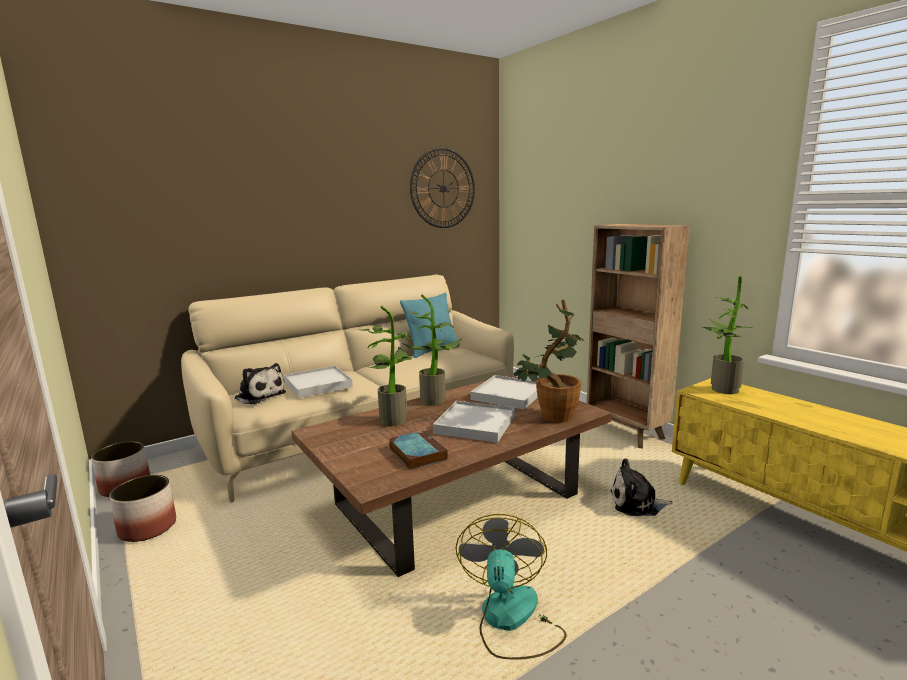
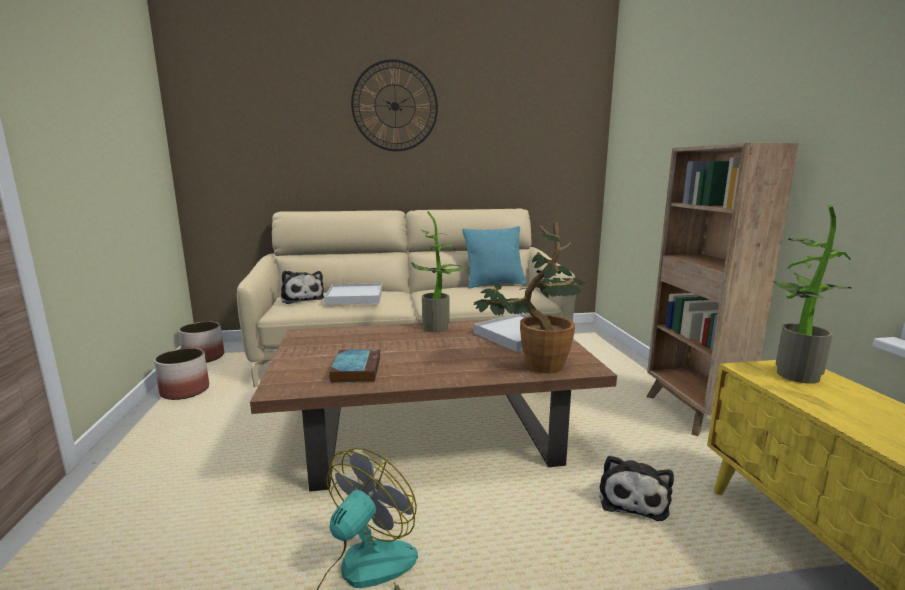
camera: 25 degrees right, 0 degrees up
potted plant [356,306,411,426] -> none
wall clock [410,148,475,228] -> wall clock moved to [351,59,438,151]
white tray [433,401,515,443] -> none
plush toy [611,458,673,516] -> plush toy turned 105 degrees counterclockwise [599,455,674,521]

